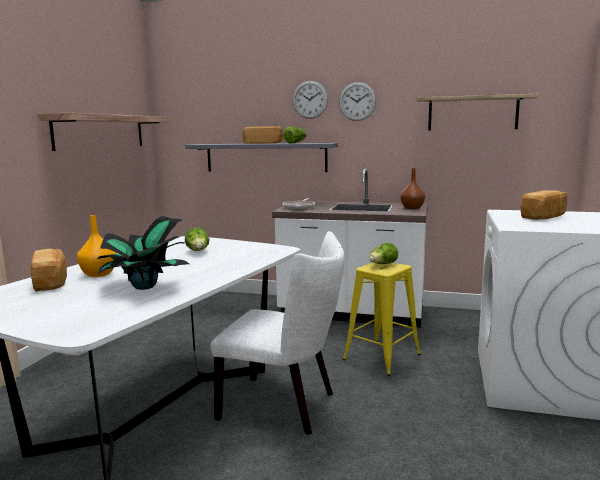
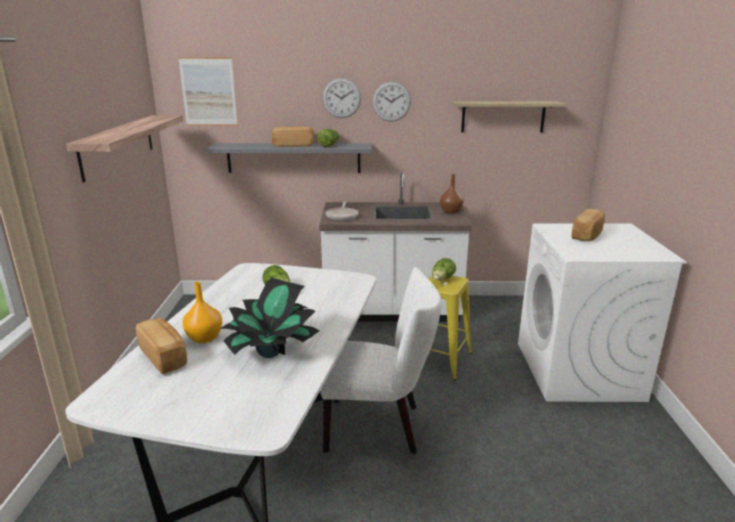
camera: 15 degrees left, 10 degrees up
none -> picture [178,57,238,126]

